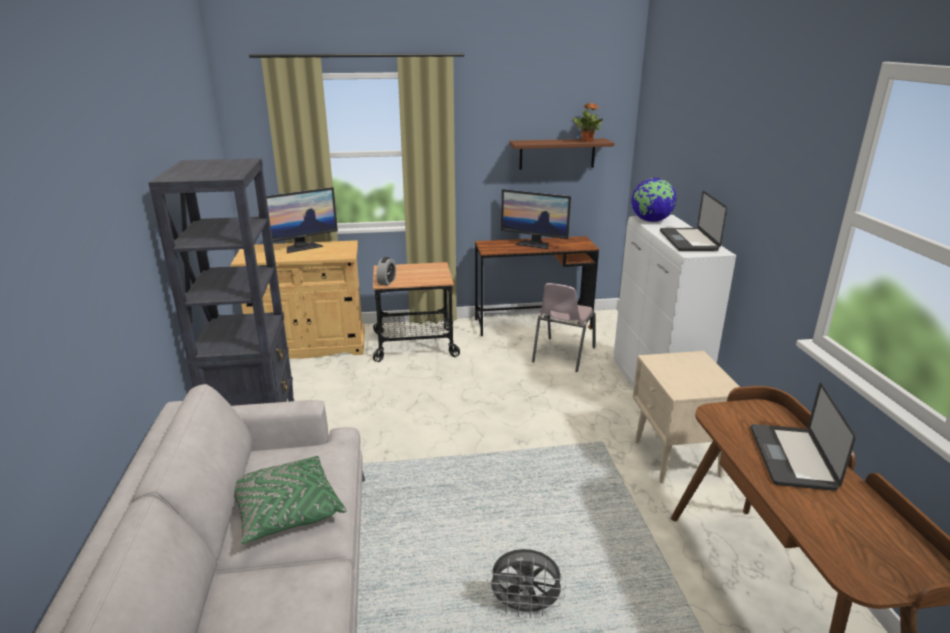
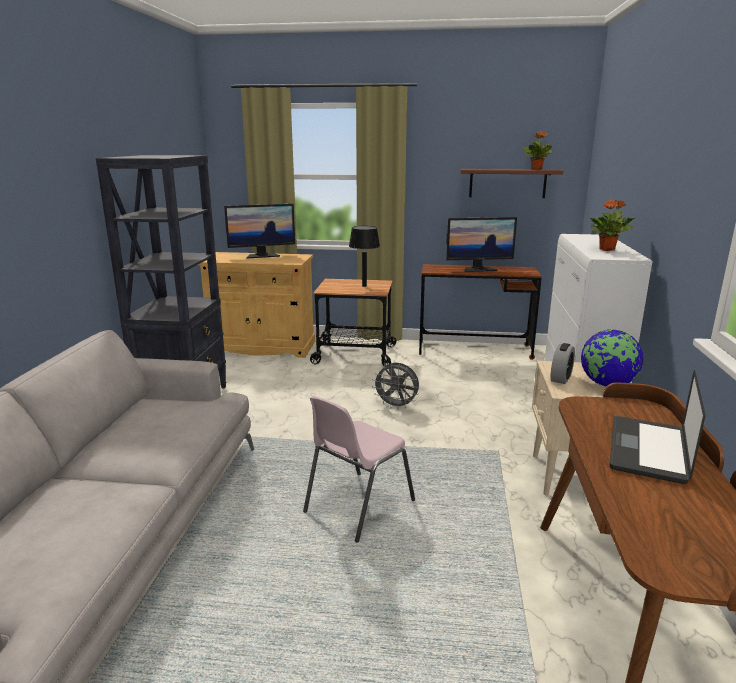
camera: 15 degrees right, 5 degrees down
green pillow [234,456,346,544] -> none
alarm clock [376,257,396,286] -> alarm clock moved to [551,343,575,384]
grey fan [487,549,566,618] -> grey fan moved to [372,363,419,409]
monitor [501,189,571,249] -> monitor turned 45 degrees counterclockwise [446,217,517,272]
pink chair [532,283,595,372] -> pink chair moved to [303,396,415,542]
globe [631,178,677,222] -> globe moved to [581,329,643,387]
laptop [660,191,727,251] -> potted plant [590,200,636,251]
none -> black table lamp [349,226,380,287]

